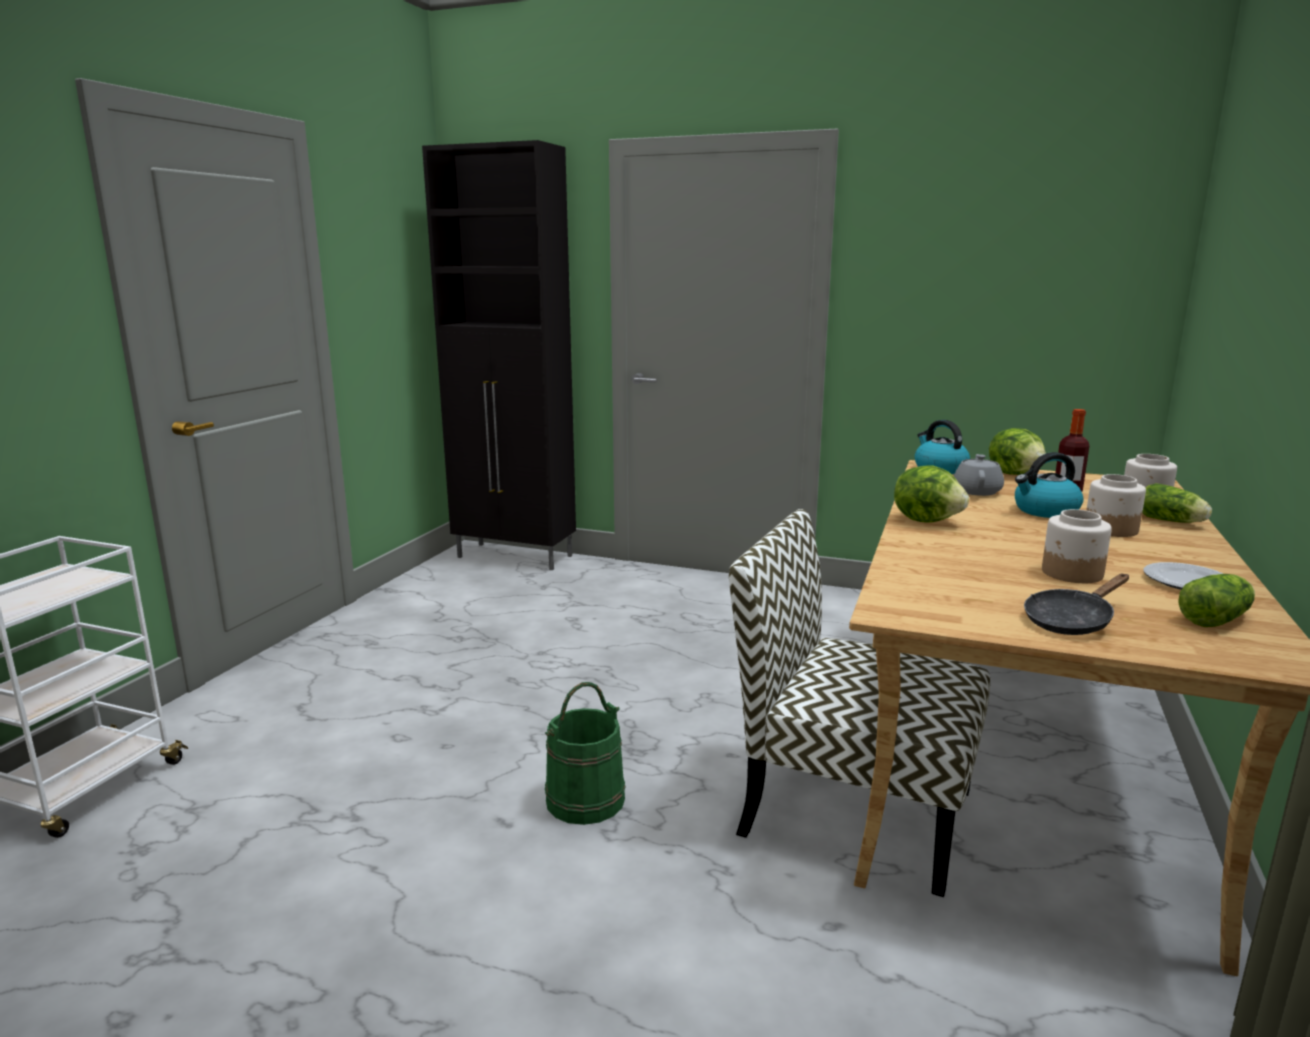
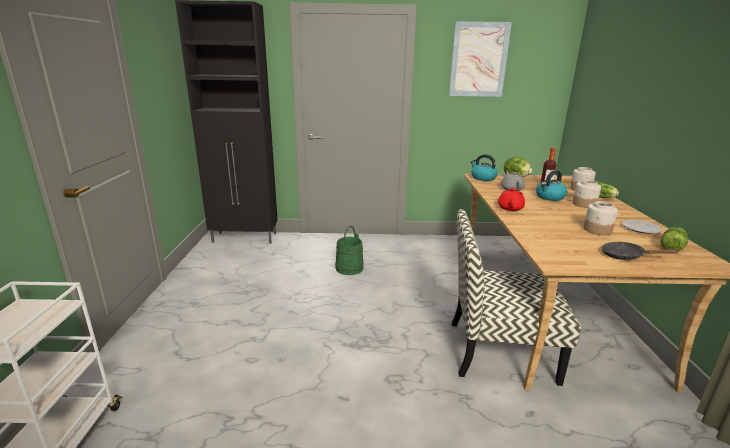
camera: 20 degrees left, 5 degrees up
green bucket [545,682,625,825] -> green bucket moved to [335,226,364,275]
lettuce [894,466,969,523] -> red teapot [498,187,525,211]
black frying pan [1024,574,1129,635] -> black frying pan turned 75 degrees clockwise [602,242,679,260]
none -> picture [449,21,512,97]

